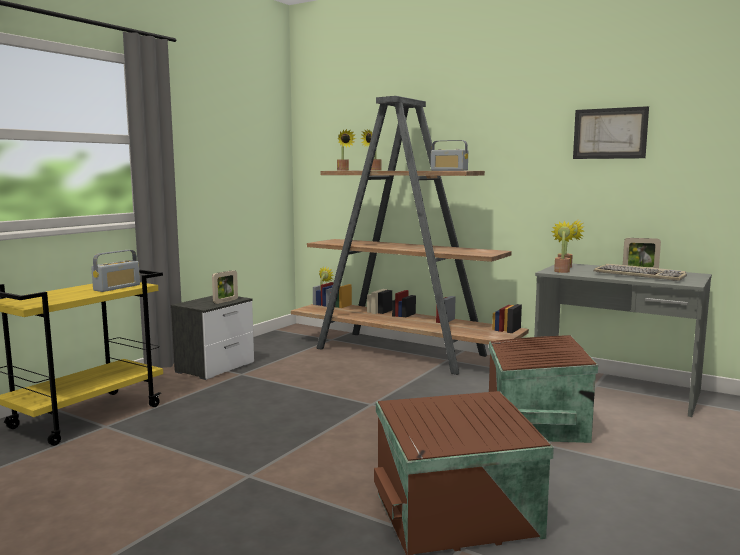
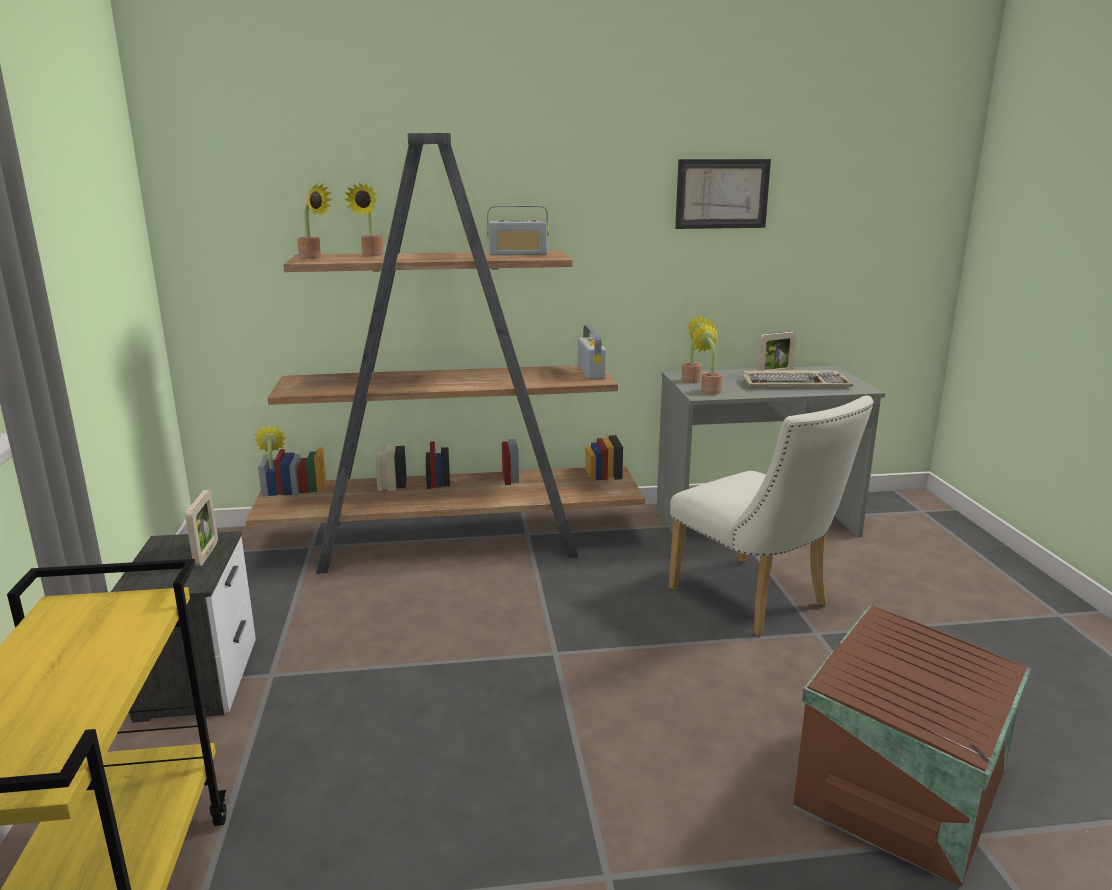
camera: 40 degrees left, 10 degrees up
radio [91,250,140,292] -> radio moved to [578,325,606,380]
brown storage box [489,335,598,443] -> white chair [669,396,874,636]

